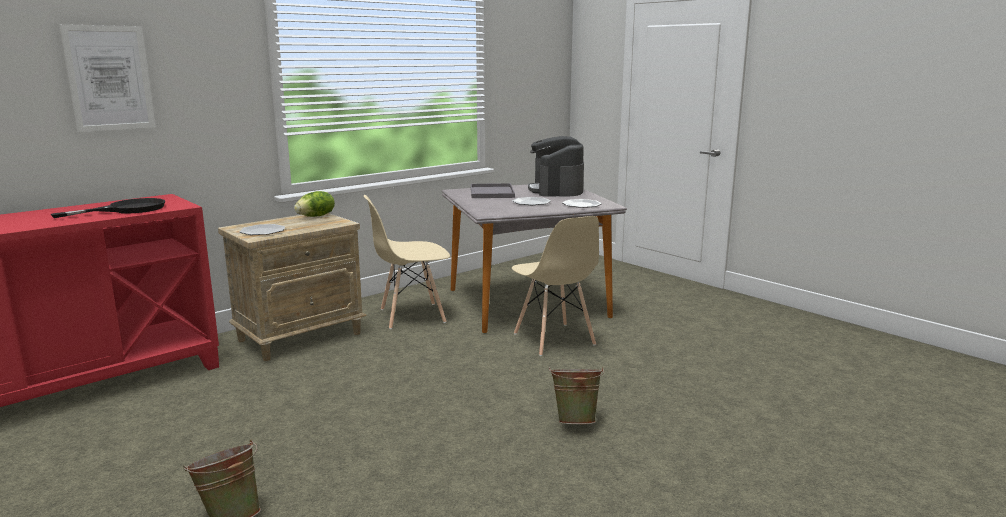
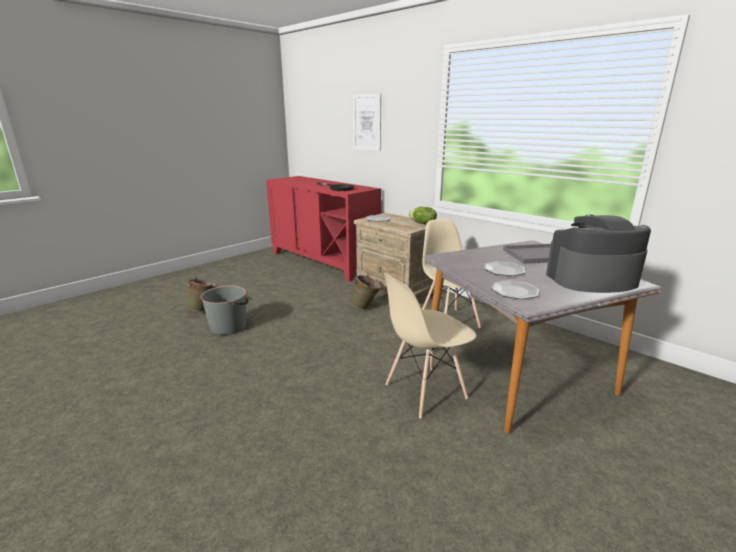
camera: 85 degrees right, 5 degrees up
green bucket [549,367,604,424] -> green bucket moved to [350,275,381,310]
none -> grey bucket [201,286,248,335]

